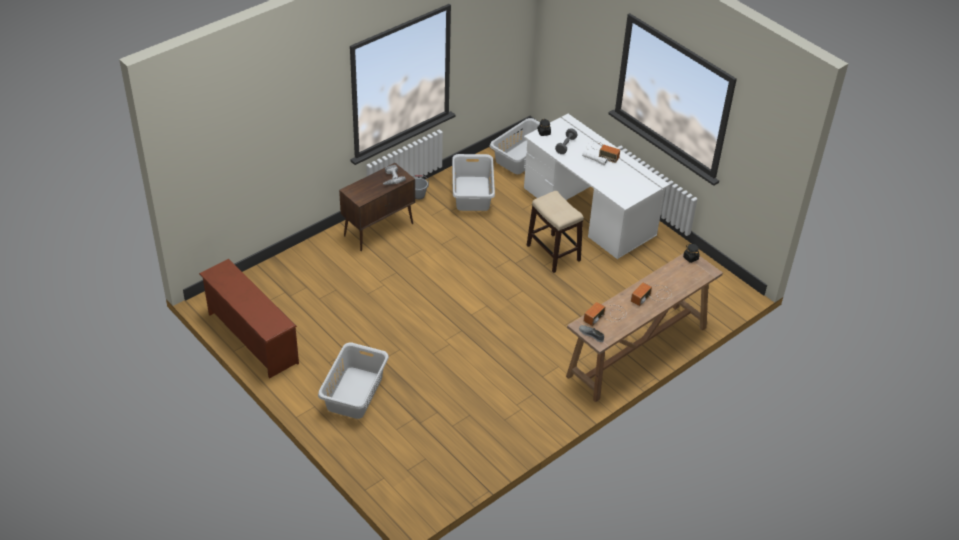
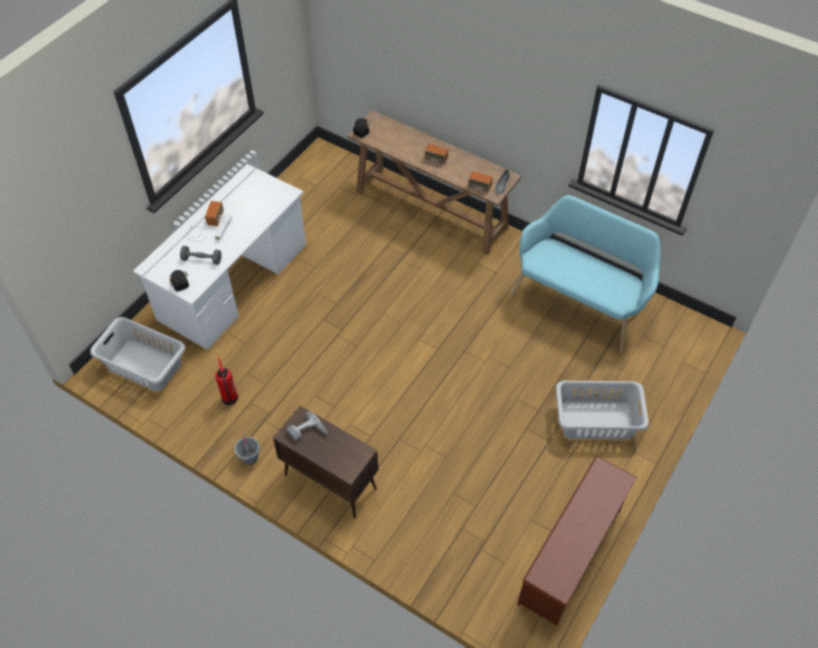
camera: 105 degrees left, 10 degrees up
grey laundry basket [452,154,495,211] -> fire extinguisher [215,358,238,405]
stool [527,191,584,273] -> none
none -> turquoise bench [510,195,661,353]

